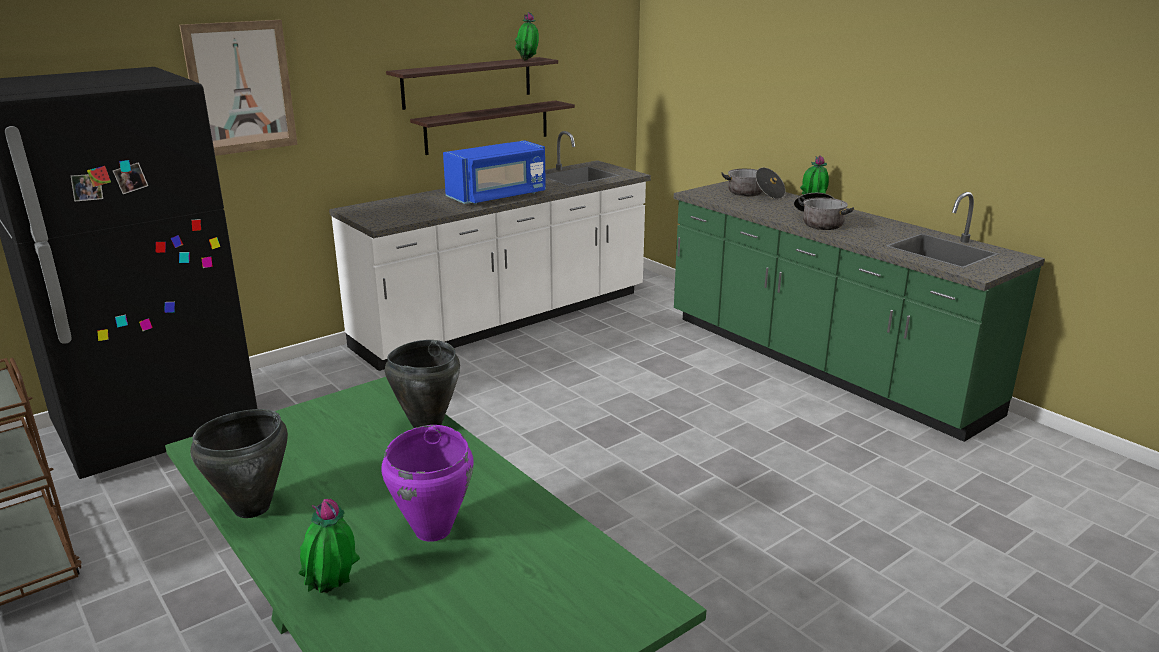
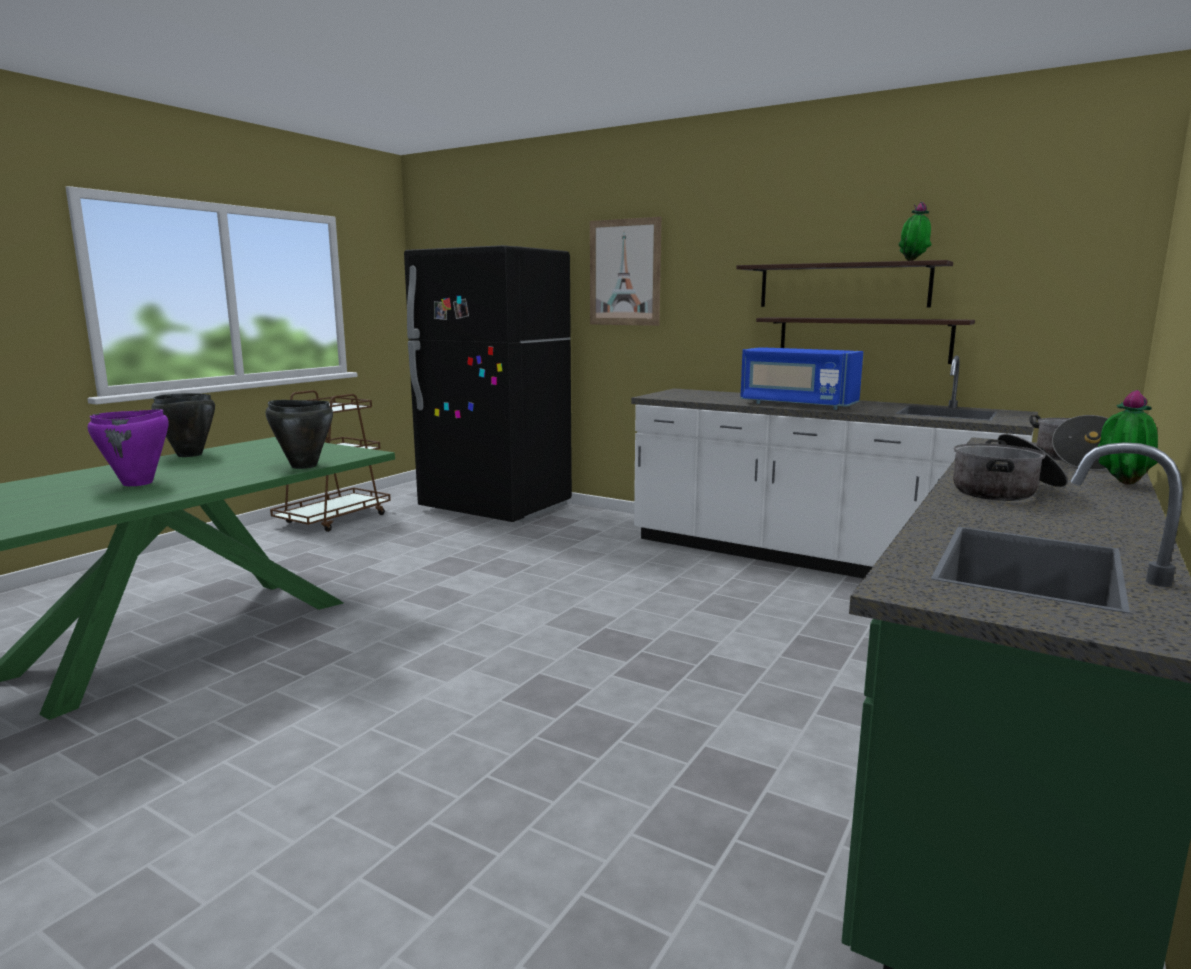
camera: 70 degrees right, 10 degrees down
potted plant [299,499,360,593] -> none

